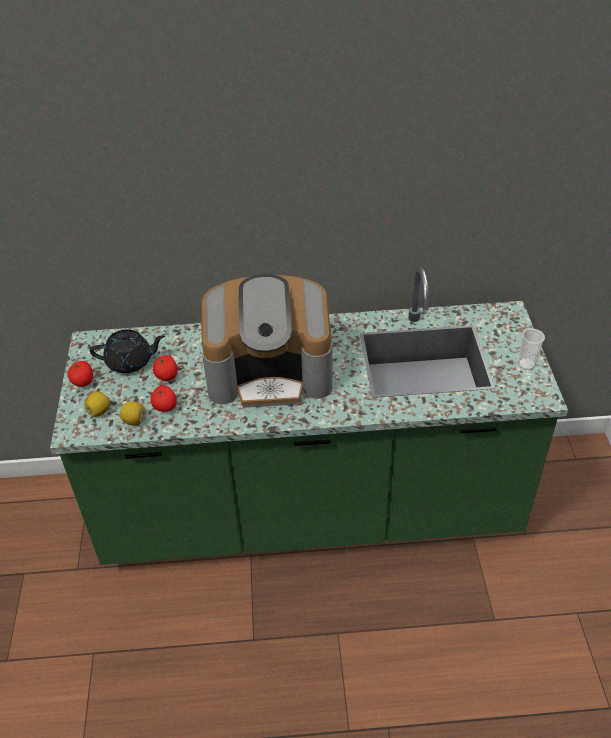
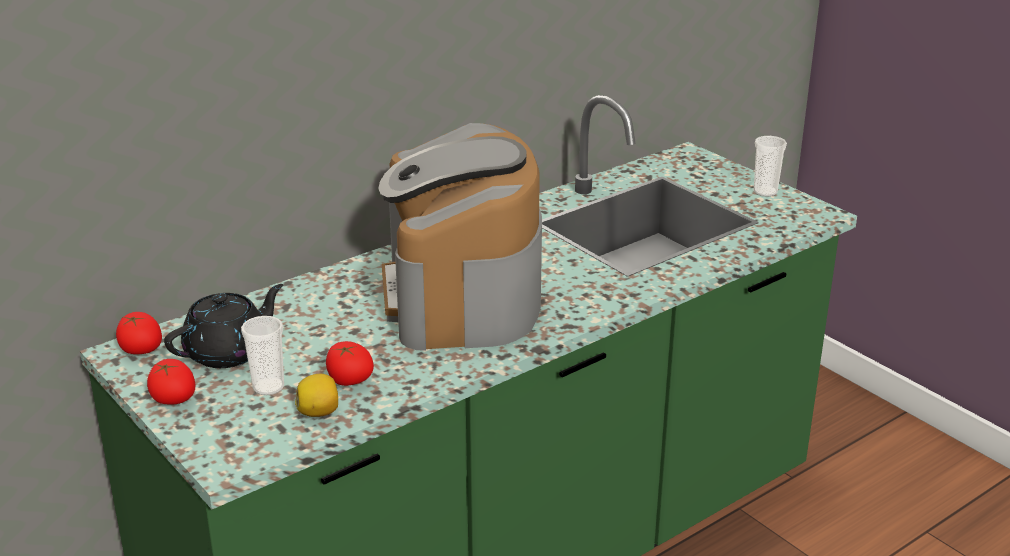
camera: 35 degrees left, 15 degrees down
lemon [84,392,110,417] -> none
tomato [153,355,178,381] -> tomato moved to [116,312,162,354]
coffee machine [201,274,333,408] -> coffee machine turned 120 degrees clockwise [378,123,542,351]
none -> cup [241,316,284,395]

